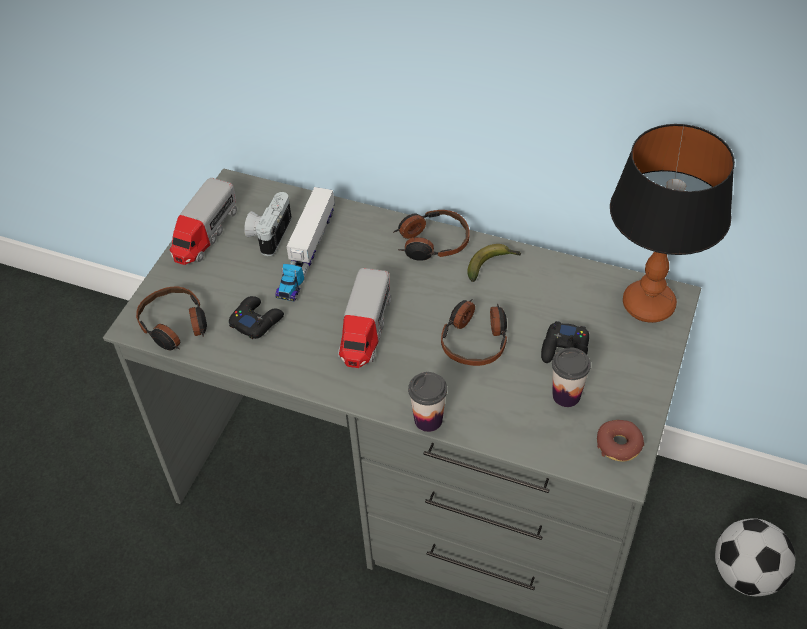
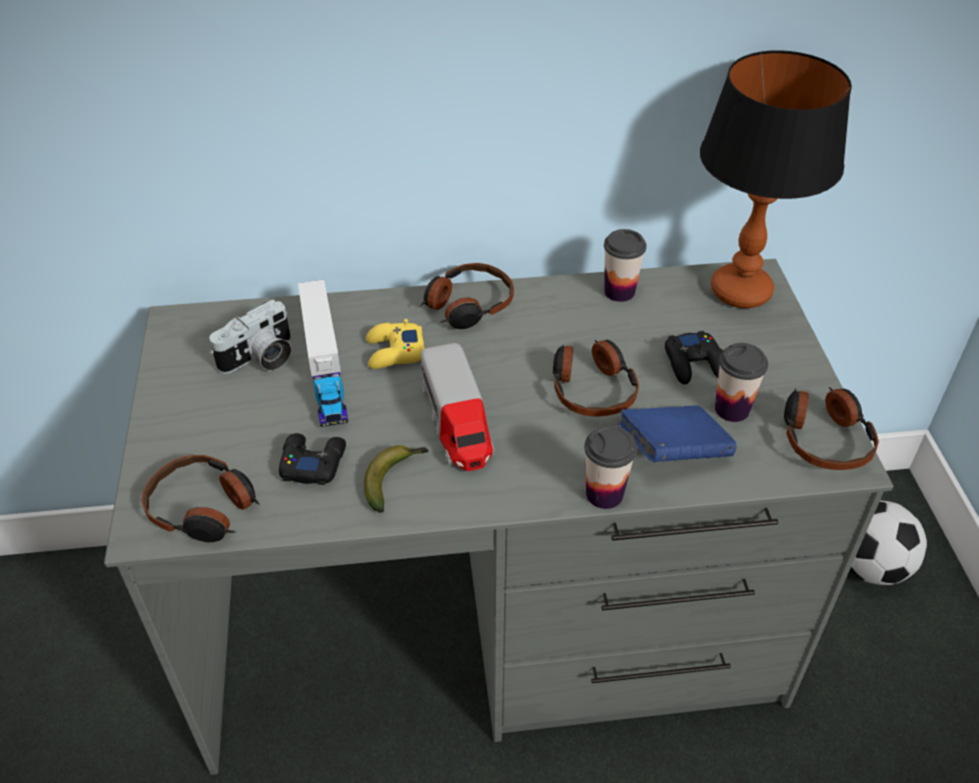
camera: 30 degrees left, 5 degrees down
toy truck [170,178,237,265] -> none
camera [244,192,292,256] -> camera turned 120 degrees counterclockwise [209,299,291,374]
banana [467,244,521,282] -> banana moved to [364,445,429,513]
donut [597,420,644,462] -> headphones [784,387,879,470]
none -> yellow game controller [366,319,424,369]
none -> cup [604,229,646,302]
none -> blue book [617,405,737,462]

